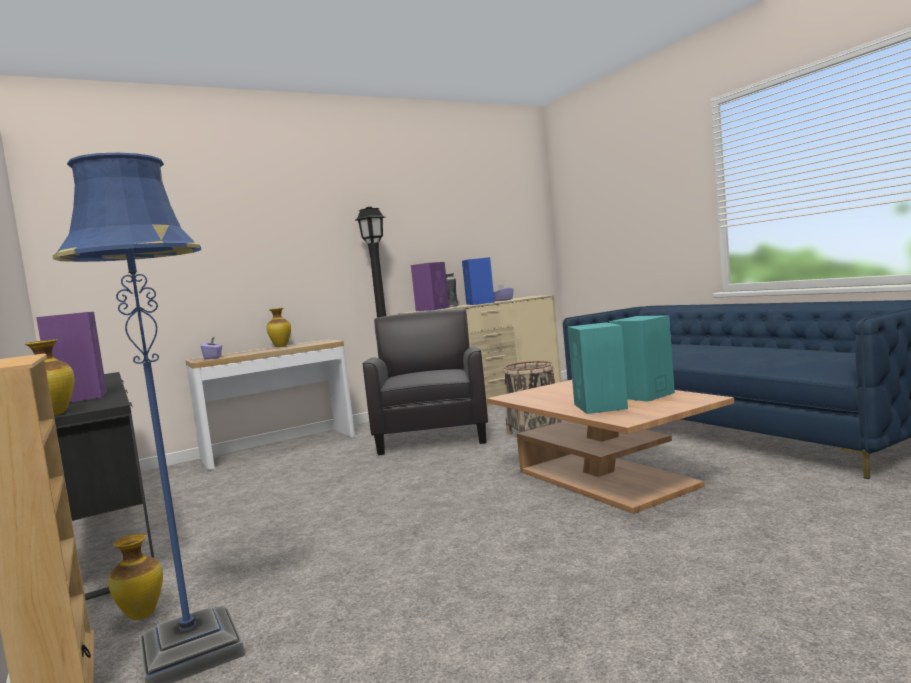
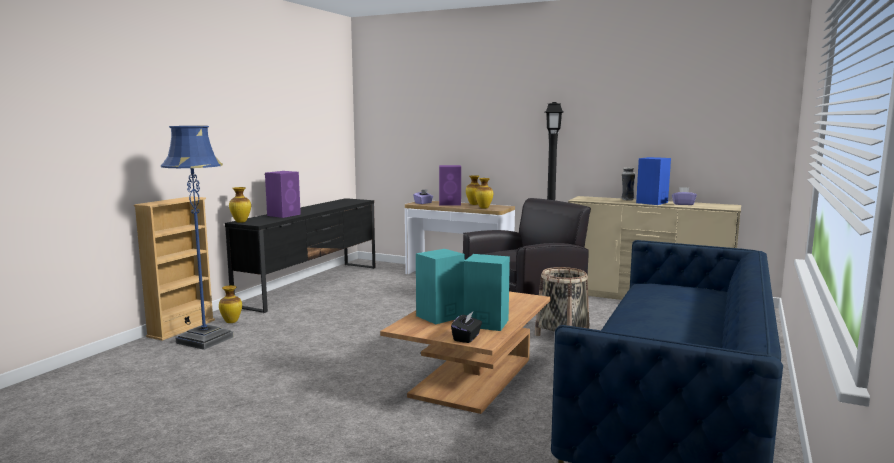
camera: 55 degrees right, 5 degrees up
purple speaker [411,262,449,311] -> purple speaker moved to [439,165,461,205]
none -> black tissue box [451,312,482,343]
none -> vase [475,178,493,209]

